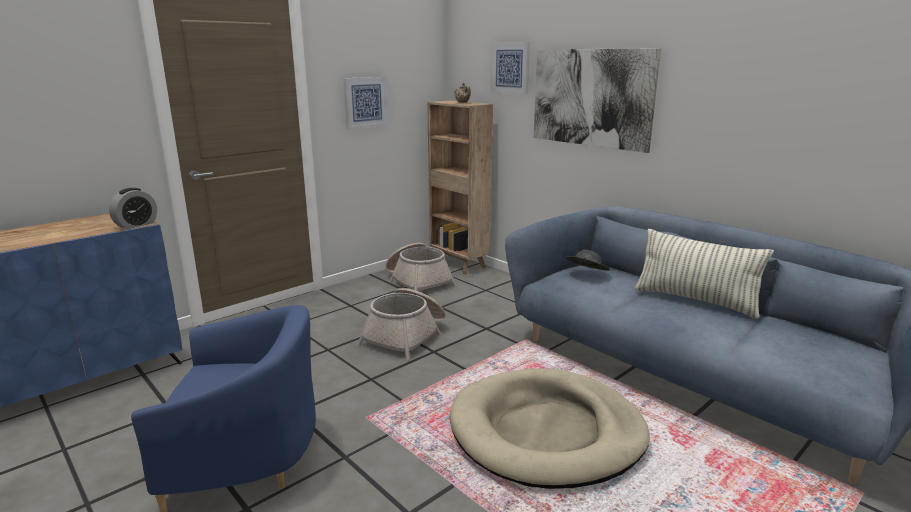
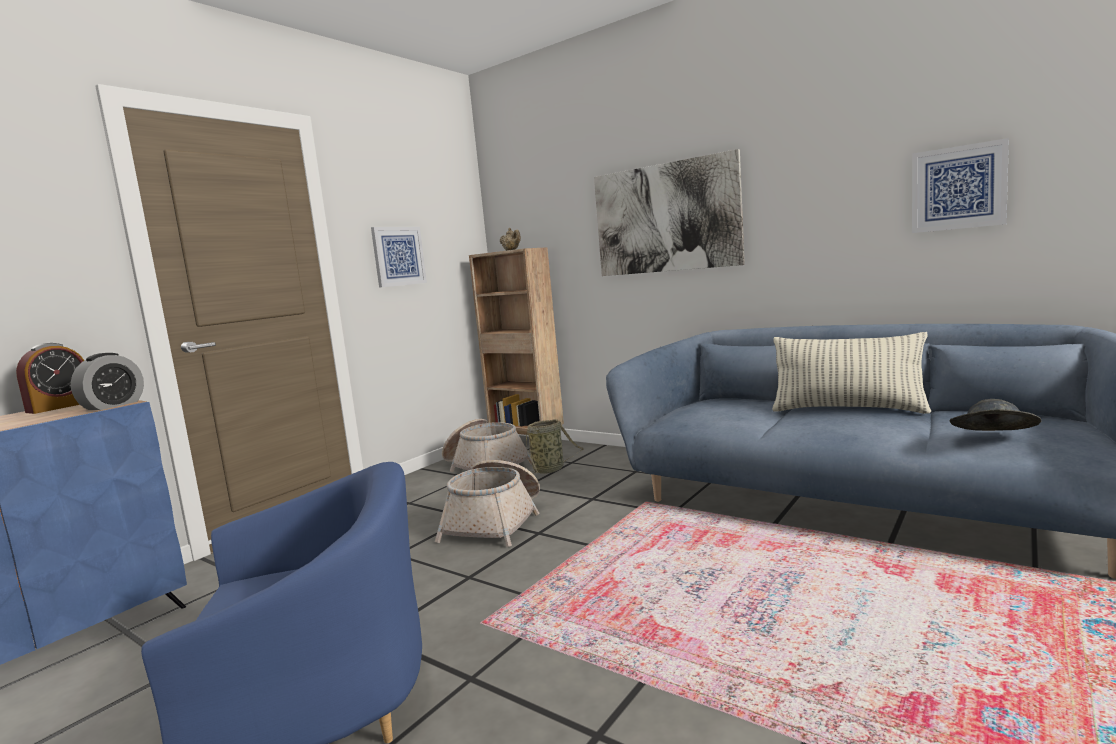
camera: 10 degrees left, 10 degrees down
beige dog bed [449,368,650,489] -> none
picture [490,42,530,95] -> picture moved to [912,138,1009,233]
grey hat [565,250,610,271] -> grey hat moved to [950,399,1041,431]
none -> alarm clock [16,343,84,414]
none -> basket [526,419,583,474]

